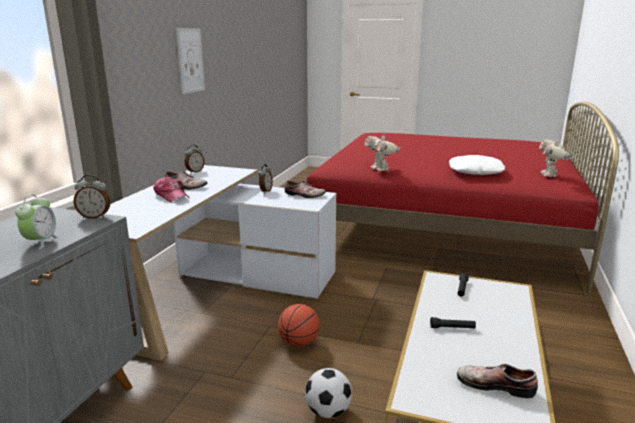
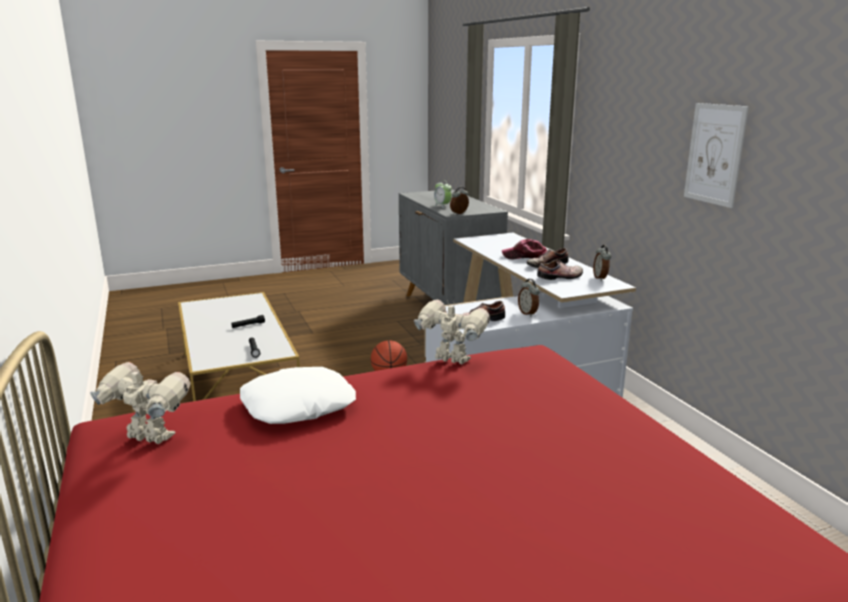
camera: 140 degrees right, 0 degrees up
football [305,368,352,418] -> none
shoe [457,364,538,398] -> shoe moved to [537,260,583,280]
toy robot [539,137,571,177] -> toy robot turned 45 degrees counterclockwise [90,362,191,444]

